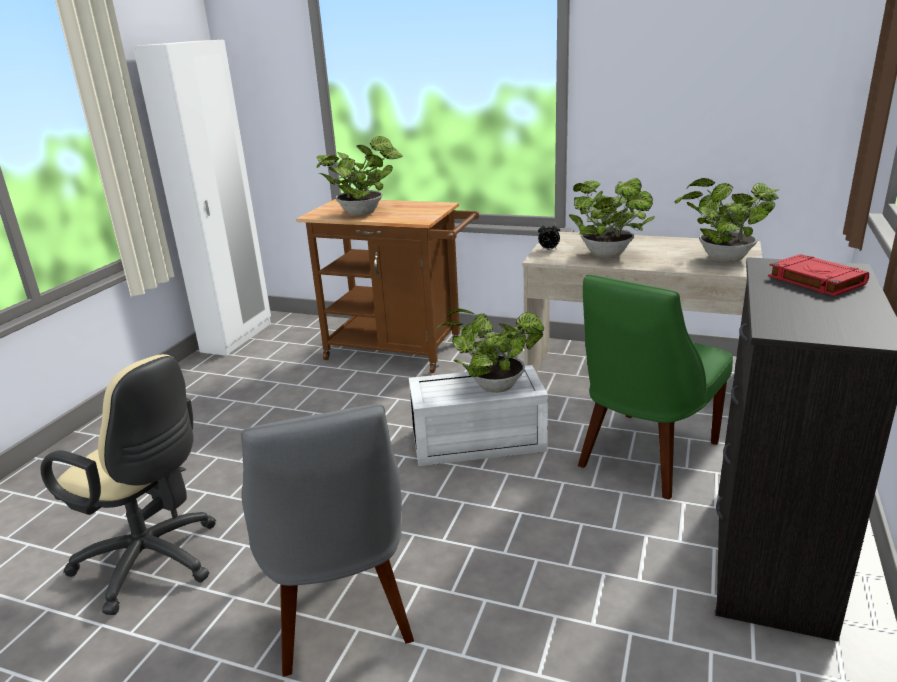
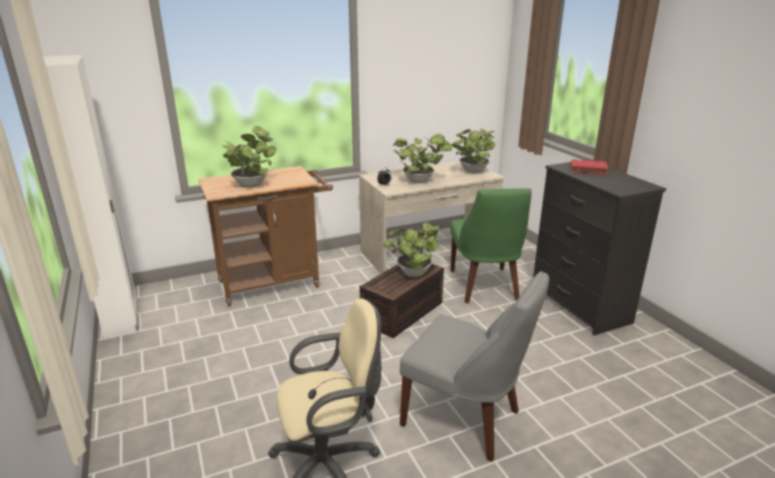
camera: 45 degrees left, 0 degrees up
white storage box [409,365,548,466] -> brown storage box [359,264,444,338]

